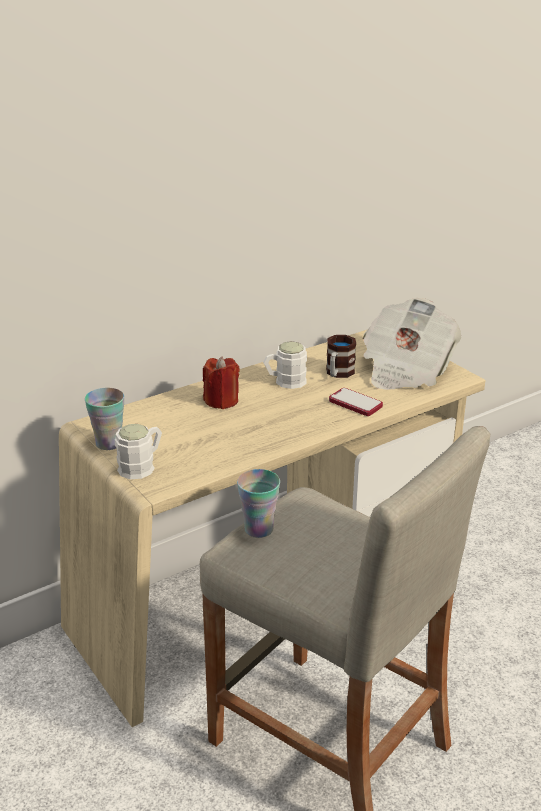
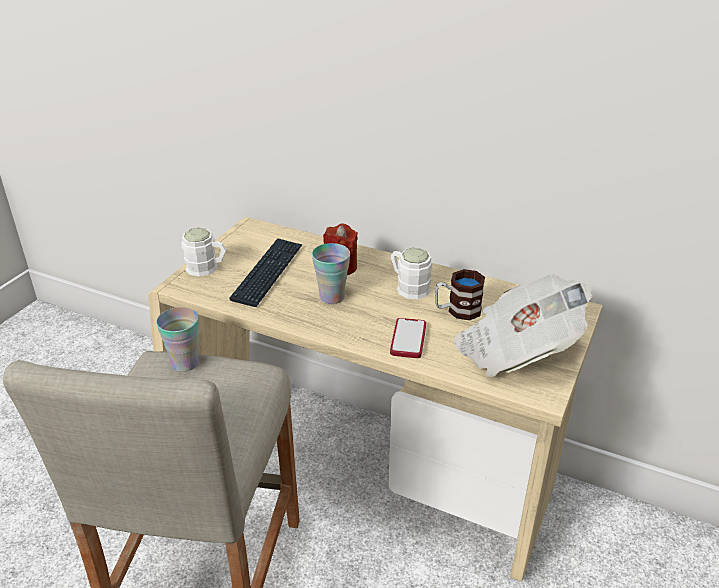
camera: 60 degrees right, 5 degrees up
cup [85,388,124,450] -> cup moved to [312,243,350,304]
none -> keyboard [229,238,303,307]

